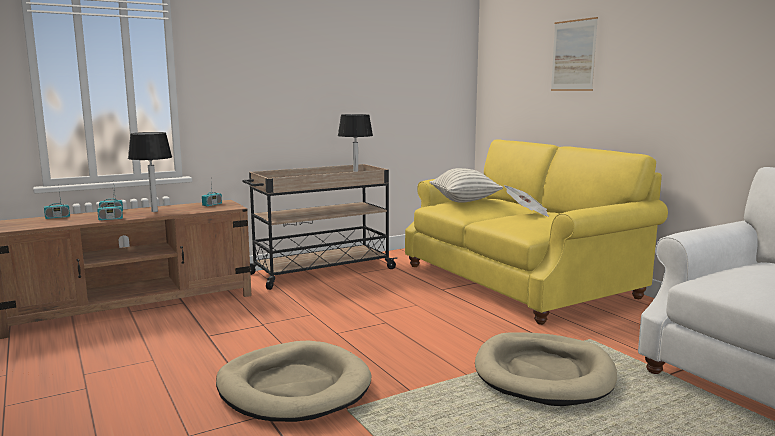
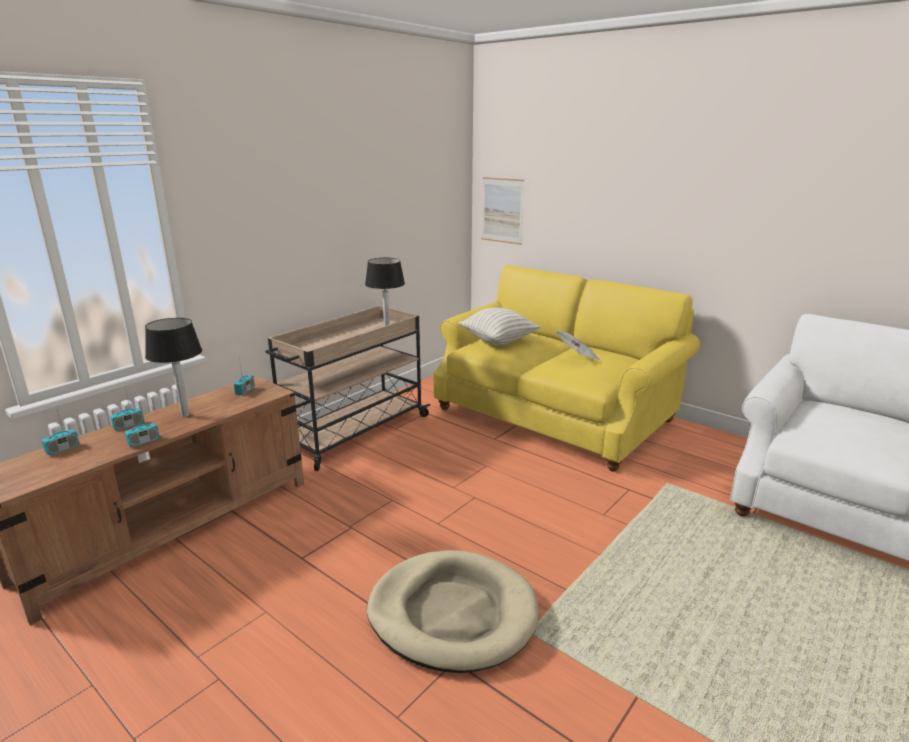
camera: 20 degrees left, 10 degrees up
beige dog bed [475,332,617,406] -> none
picture [551,17,598,91] -> picture moved to [482,177,524,245]

